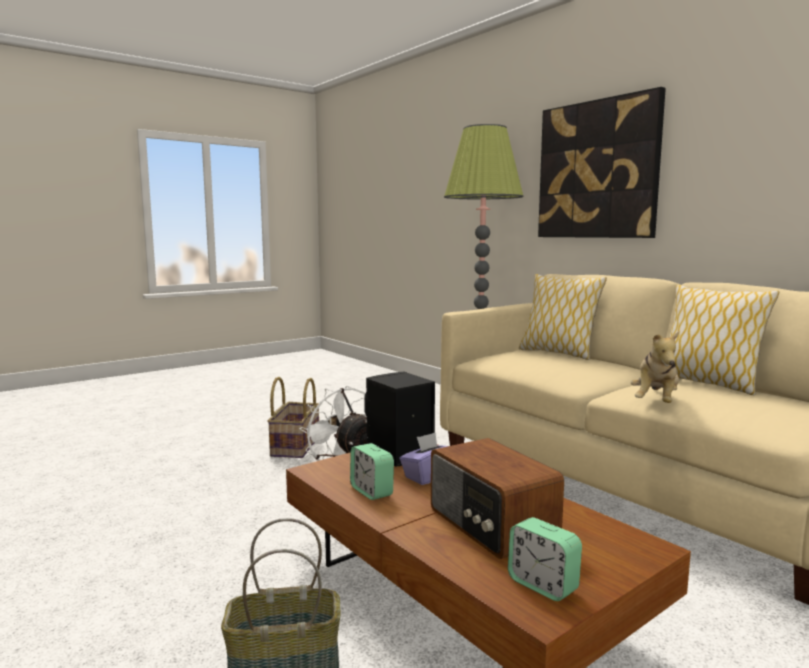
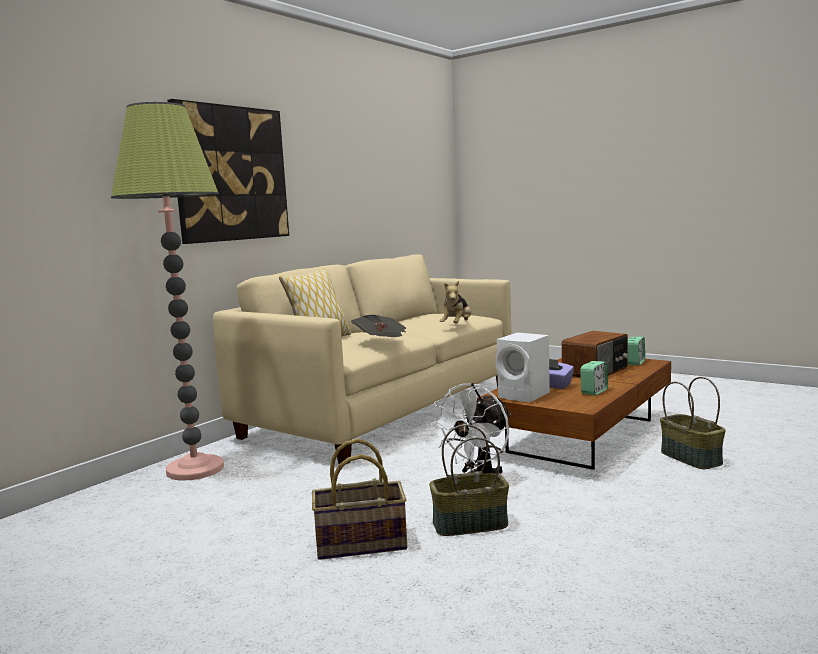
camera: 105 degrees left, 0 degrees up
black speaker [364,372,435,467] -> white speaker [495,333,550,402]
plush toy [631,331,679,403] -> plush toy turned 105 degrees clockwise [440,281,471,323]
pillow [670,285,779,395] -> none
none -> newspaper [351,315,406,337]
none -> basket [429,424,509,536]

